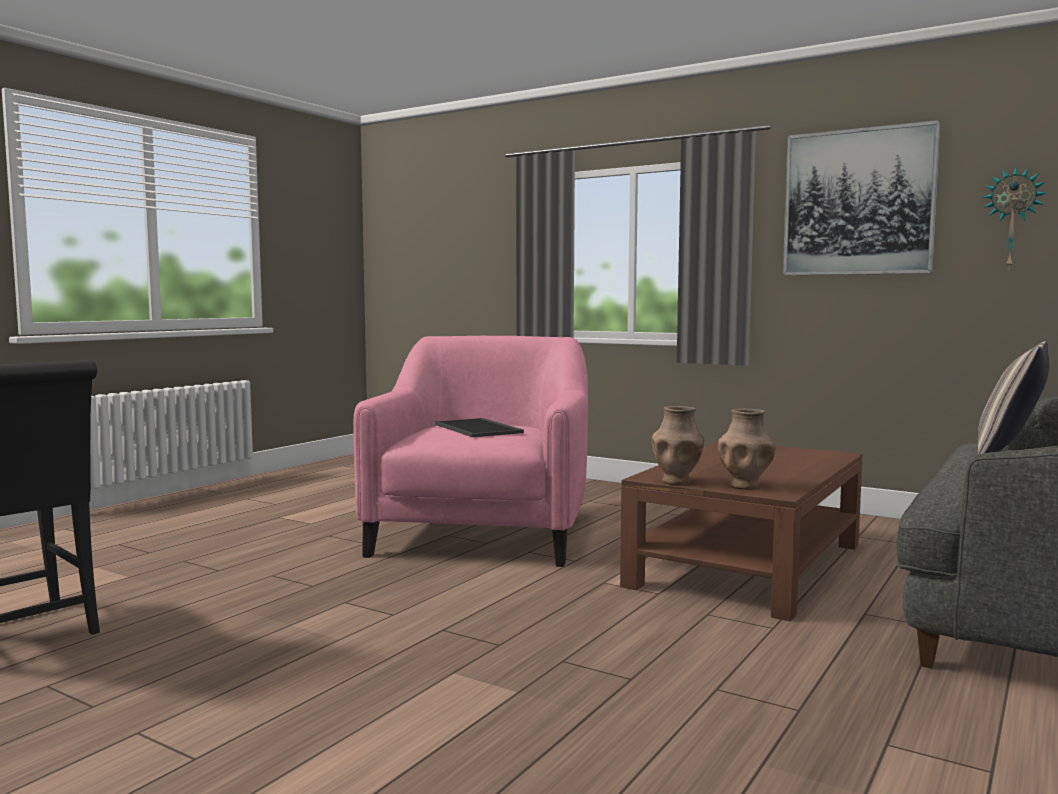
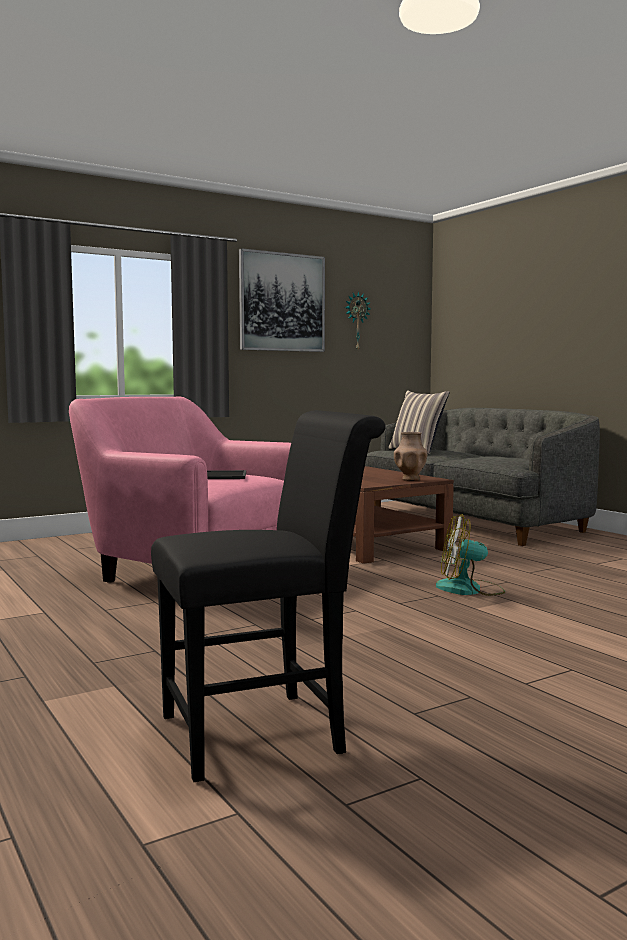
camera: 65 degrees left, 0 degrees up
brown vase [652,406,704,485] -> none
none -> fan [436,514,505,596]

